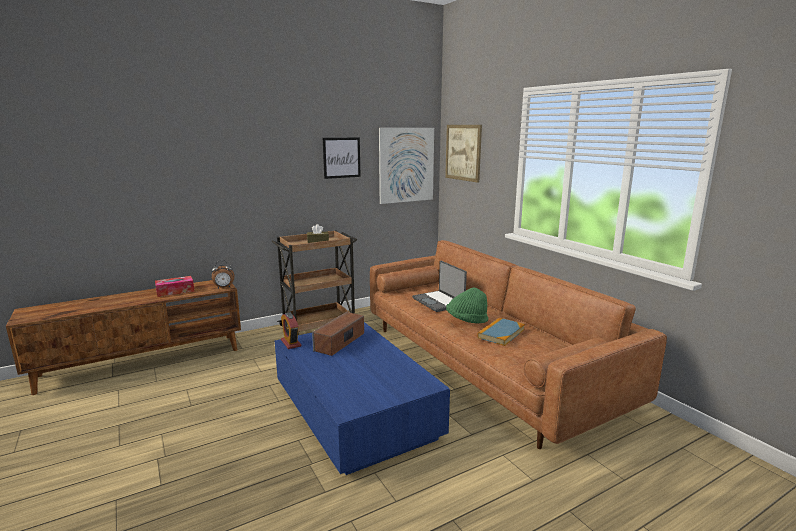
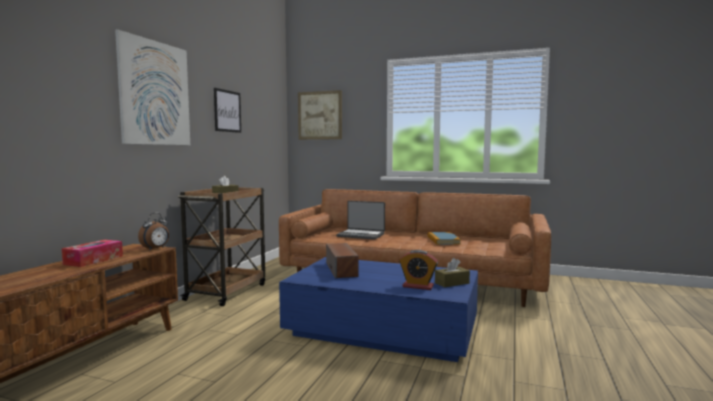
camera: 40 degrees left, 10 degrees down
alarm clock [281,312,301,349] -> alarm clock moved to [399,250,438,290]
picture [379,128,434,204] -> picture moved to [115,29,190,145]
green hat [446,288,488,323] -> none
none -> brown tissue box [435,258,470,288]

